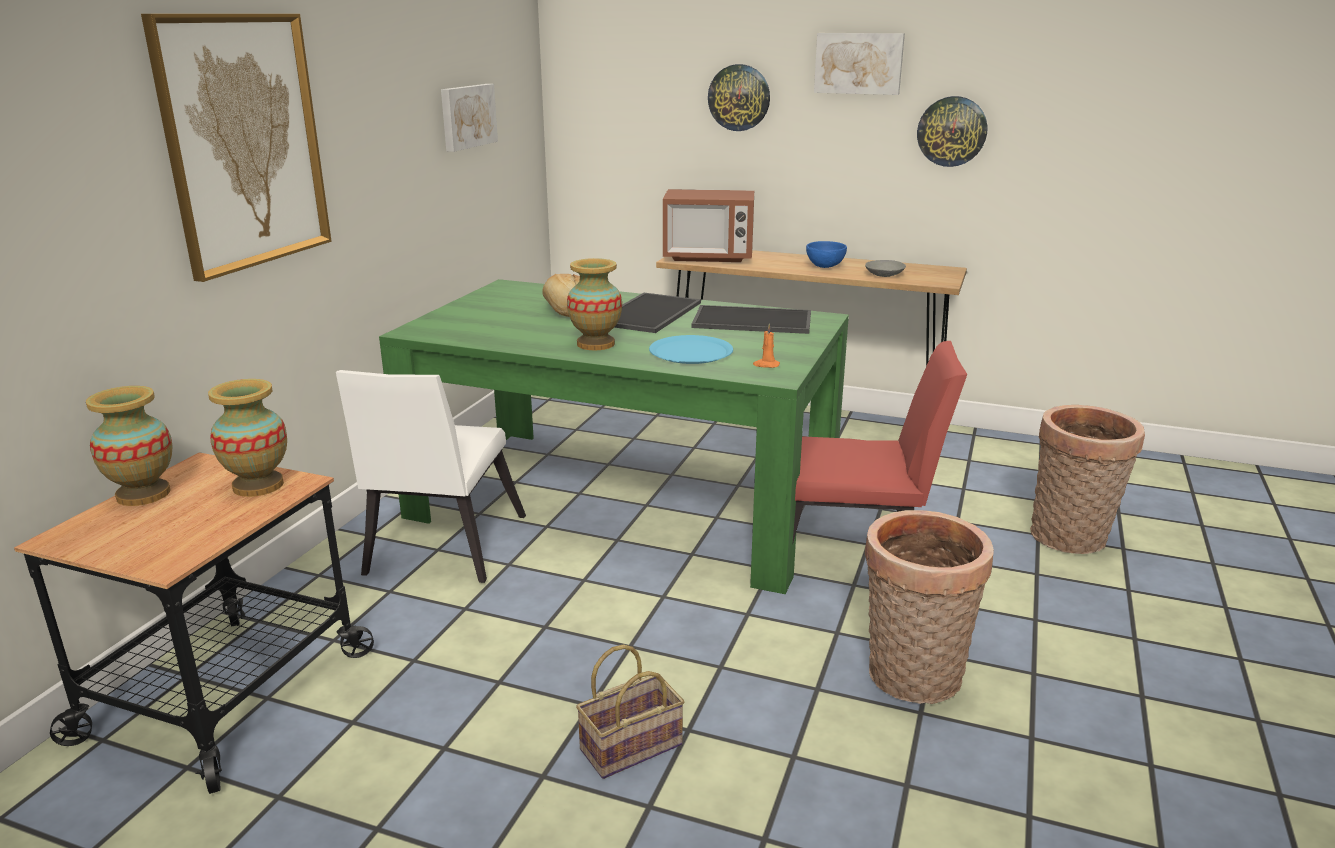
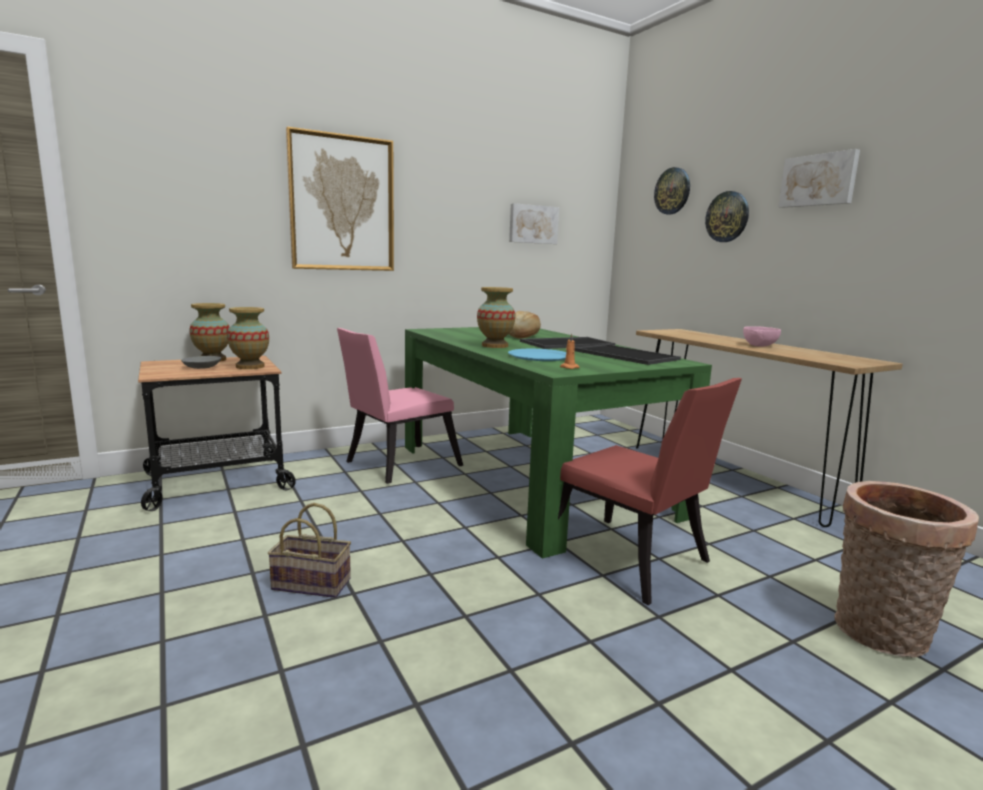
camera: 40 degrees right, 10 degrees down
white chair [336,370,526,583] -> pink chair [337,328,463,484]
microwave [663,189,754,262] -> none
blue bowl [806,241,847,268] -> pink bowl [743,326,781,347]
grey bowl [865,260,906,277] -> grey bowl moved to [181,356,221,369]
basket [865,510,994,704] -> none
wall clock [917,96,987,167] -> wall clock moved to [654,167,690,215]

